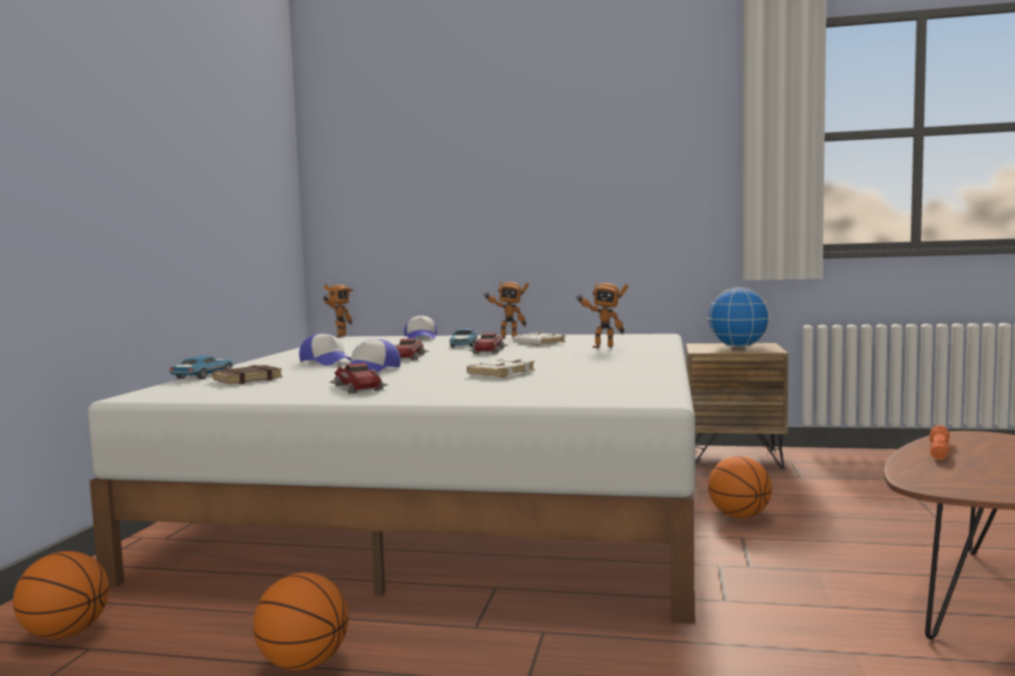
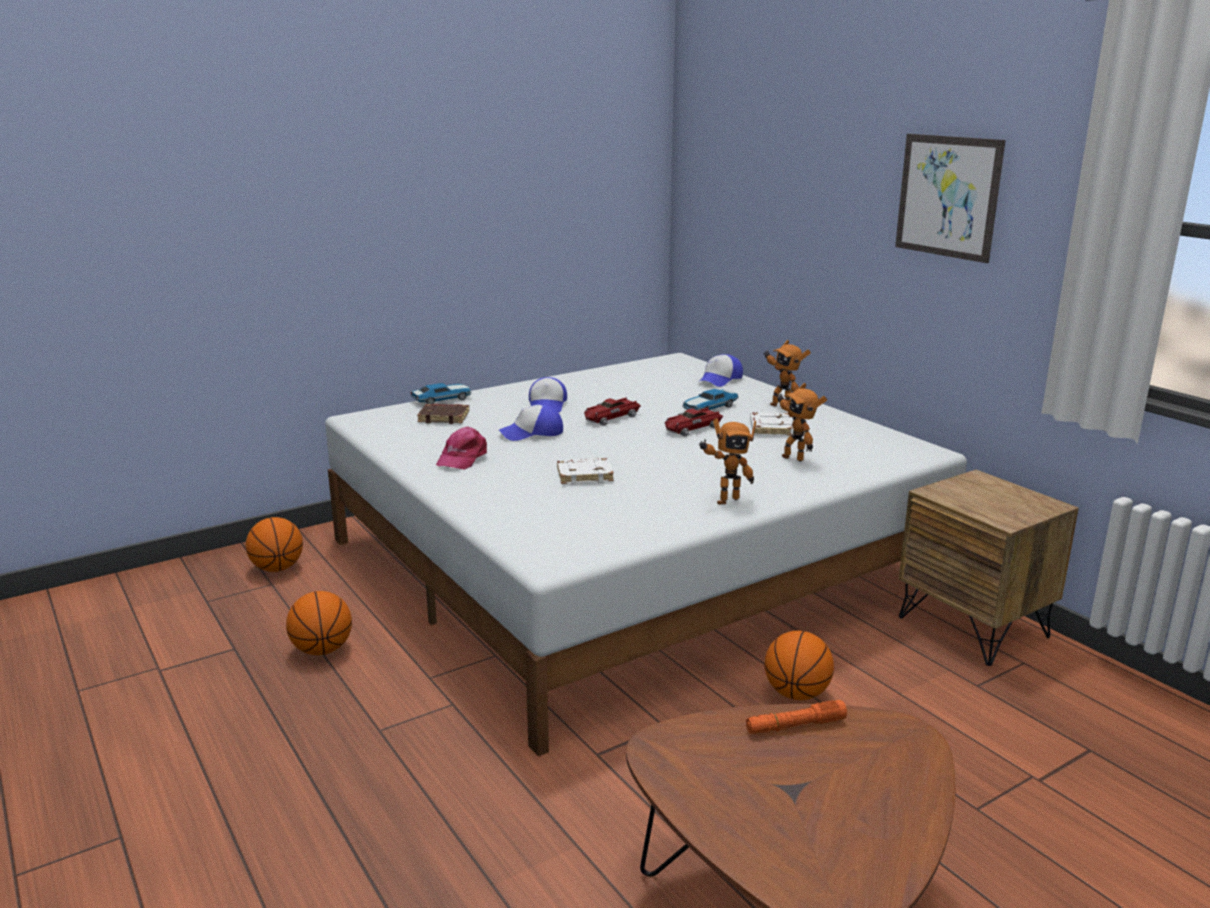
camera: 45 degrees right, 15 degrees up
toy robot [323,284,353,338] -> toy robot moved to [699,418,756,505]
toy car [329,363,389,394] -> pink cap [436,427,487,470]
globe [707,287,770,348] -> none
none -> picture [895,134,1006,263]

